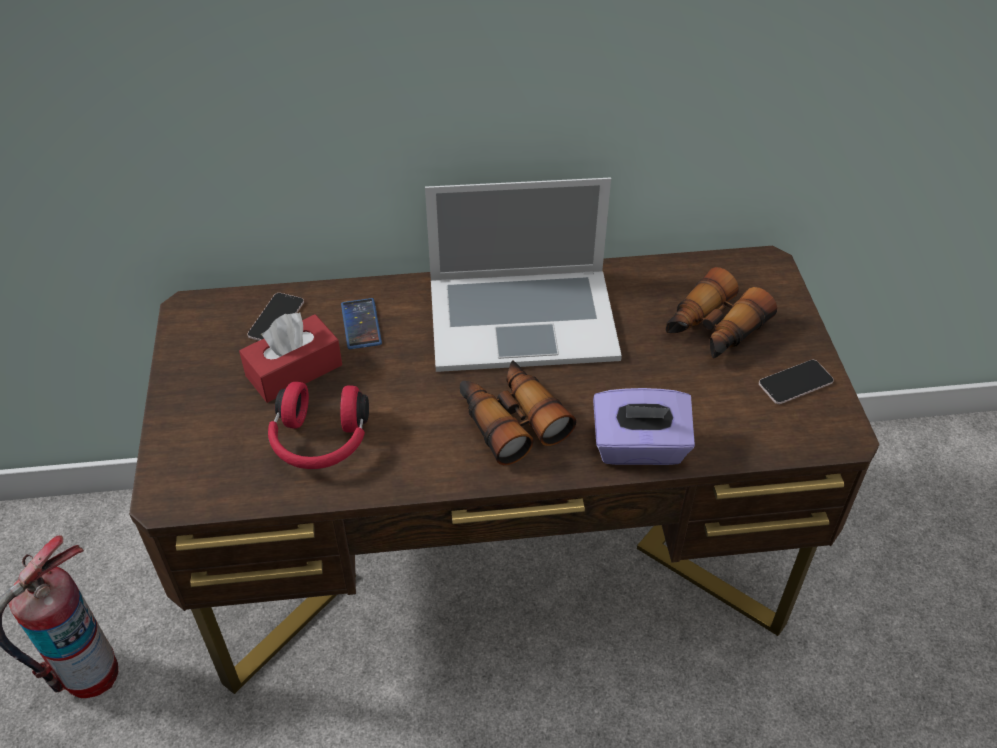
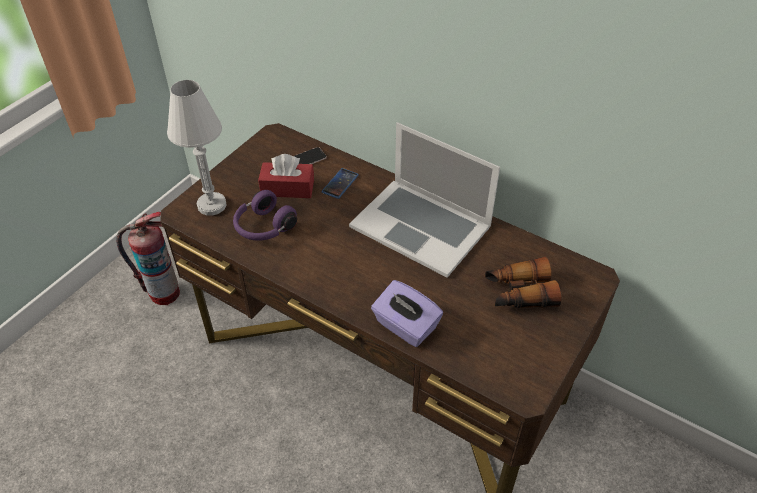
camera: 40 degrees right, 0 degrees up
red headphones [268,382,369,469] -> purple headphones [233,190,297,241]
binoculars [460,360,576,465] -> none
phone [759,360,834,404] -> none
none -> white table lamp [167,80,227,215]

